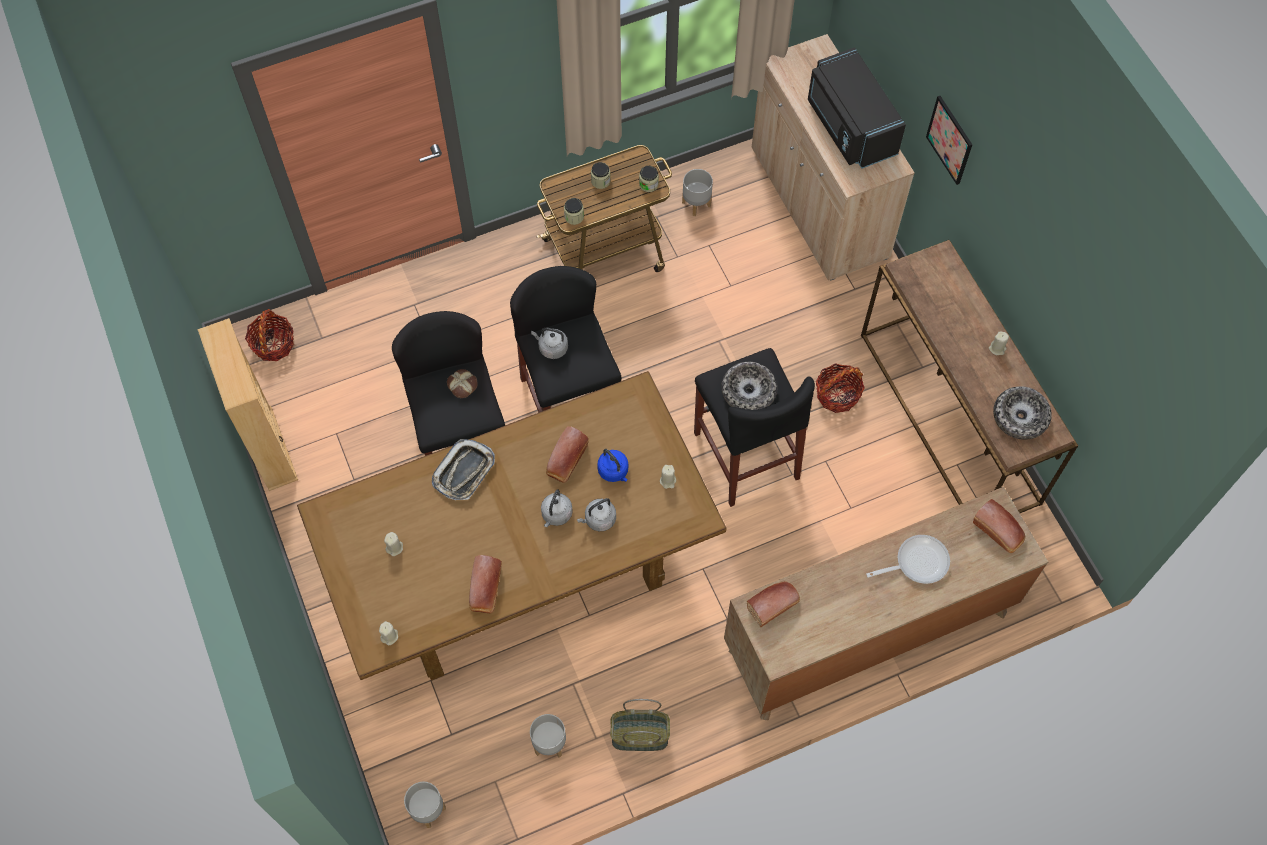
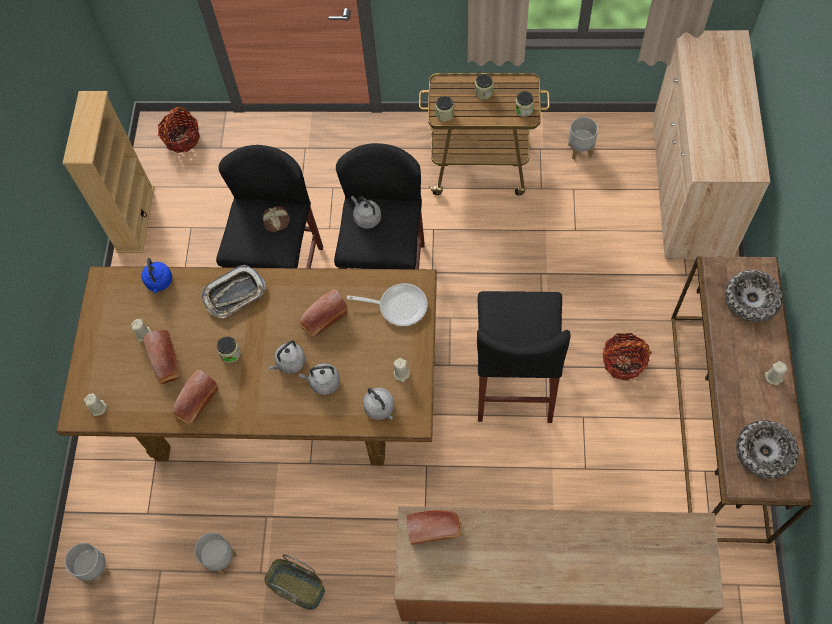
camera: 30 degrees right, 0 degrees up
blue kettle [597,449,628,482] -> blue kettle moved to [142,258,172,293]
bowl [721,362,777,410] -> bowl moved to [725,270,783,322]
black microwave [808,47,906,169] -> none
frying pan [866,535,950,584] -> frying pan moved to [347,283,428,326]
picture [926,96,972,185] -> none
bread [973,499,1025,553] -> bread moved to [143,330,181,384]
none -> jar [217,336,241,363]
none -> grey kettle [363,388,394,420]

